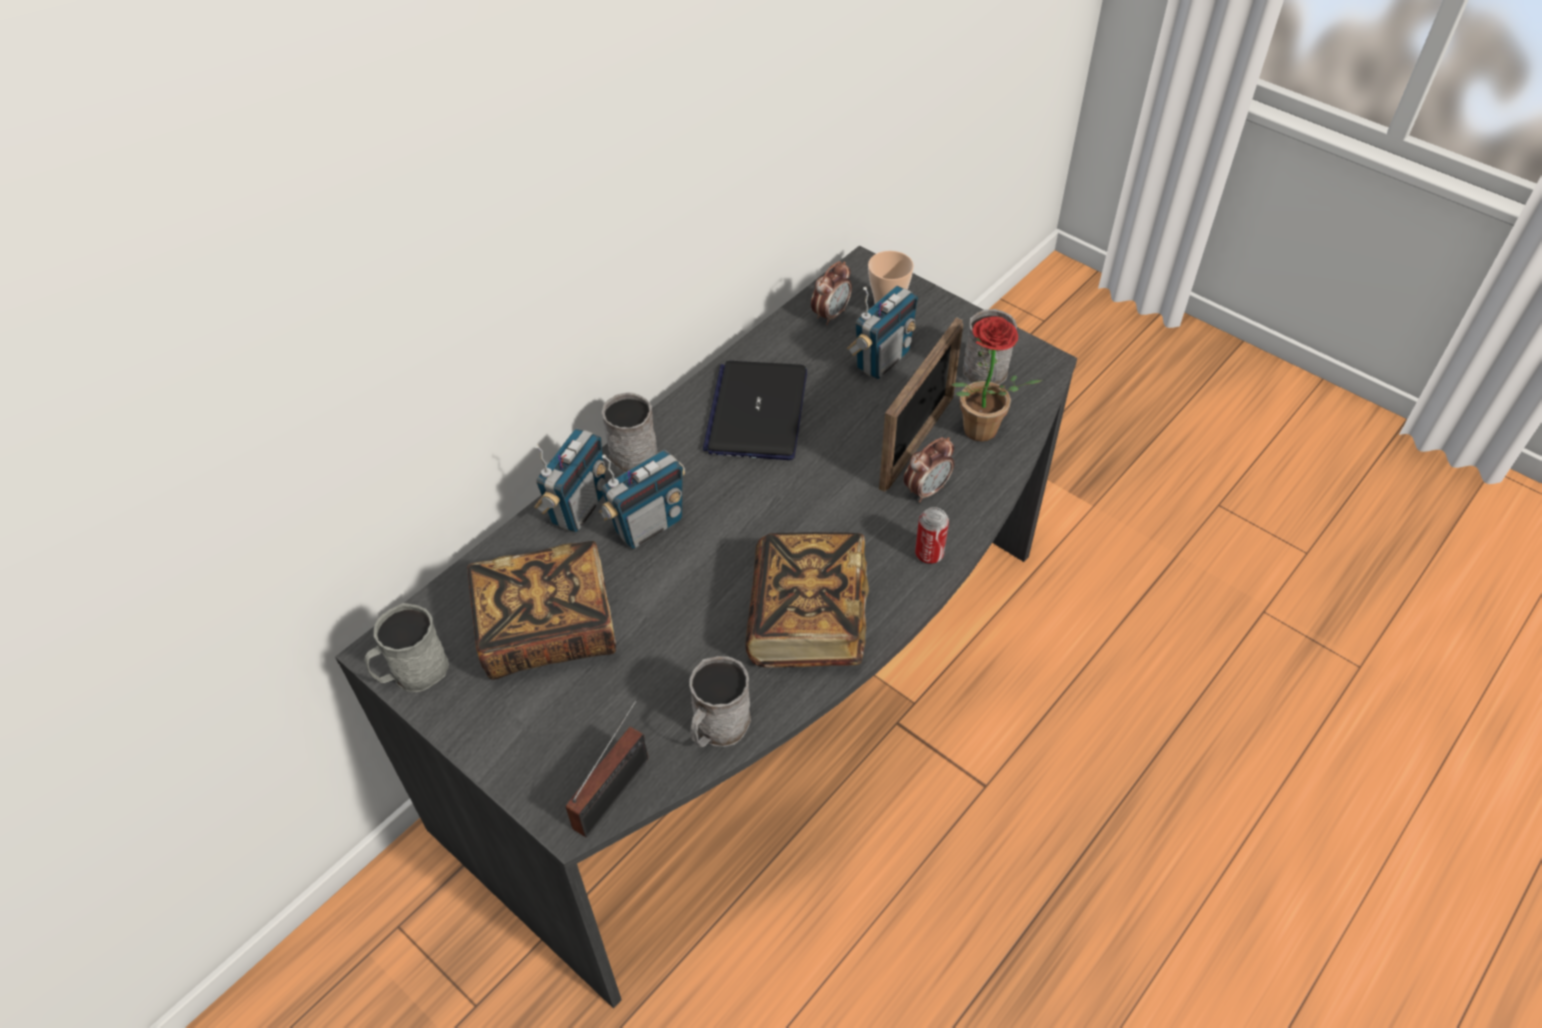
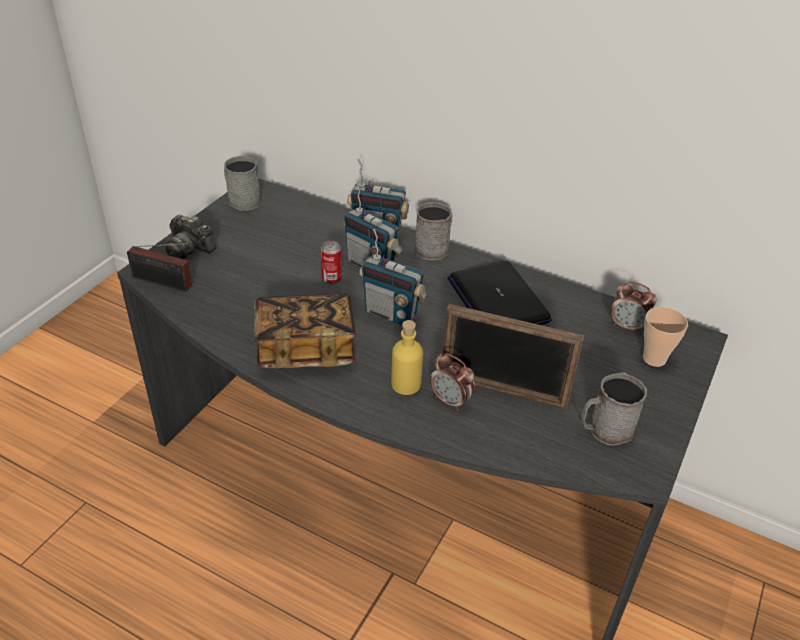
camera: 75 degrees right, 10 degrees down
book [468,541,616,680] -> none
grey mug [689,656,751,747] -> none
laptop [703,361,807,460] -> laptop turned 105 degrees counterclockwise [447,260,552,325]
radio [847,285,918,379] -> radio moved to [359,229,427,325]
can [915,507,949,564] -> can moved to [320,240,342,285]
potted plant [951,316,1043,442] -> none
none -> camera [165,215,216,259]
none -> yellow bottle [391,320,423,395]

